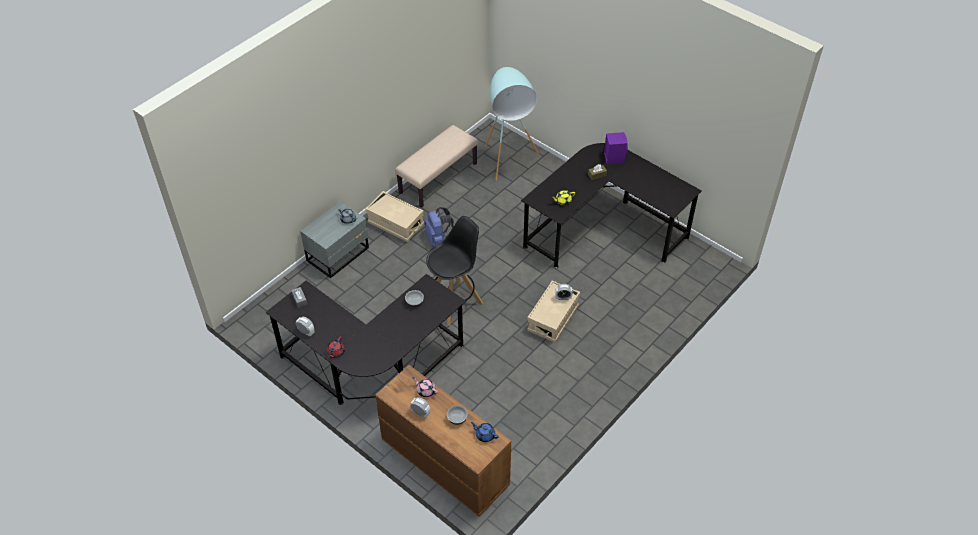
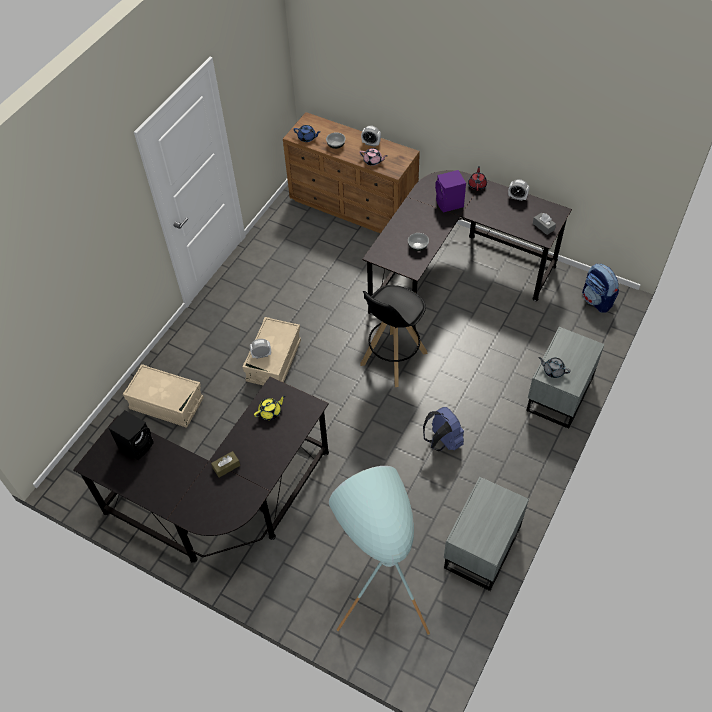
camera: 170 degrees right, 5 degrees up
beige storage box [365,191,424,242] -> beige storage box moved to [123,364,204,428]
beige bench [395,125,478,208] -> grey nightstand [444,477,529,591]
purple speaker [604,132,628,164] -> purple speaker moved to [435,170,466,213]
none -> black speaker [109,410,154,460]
none -> backpack [582,263,619,313]

